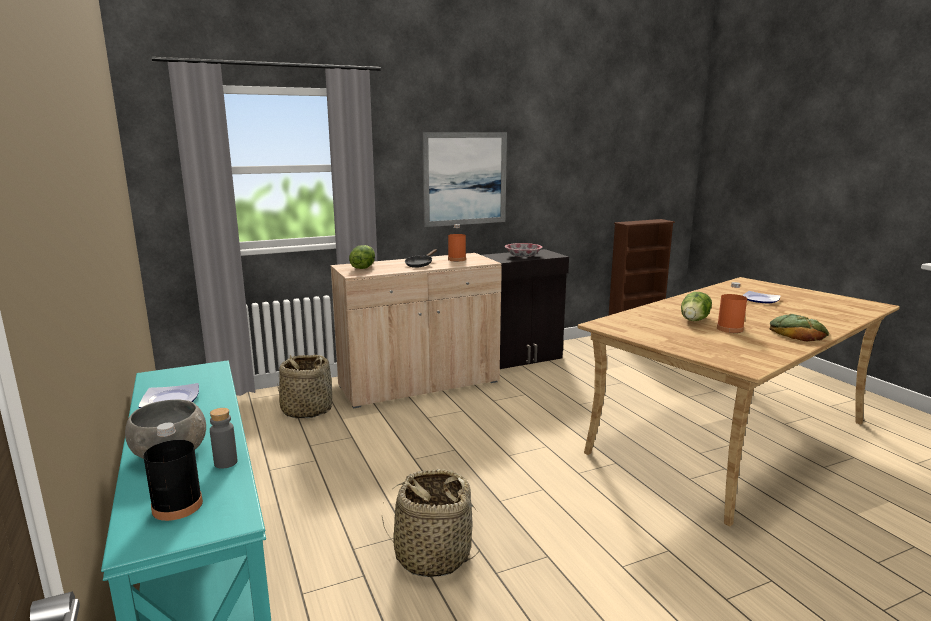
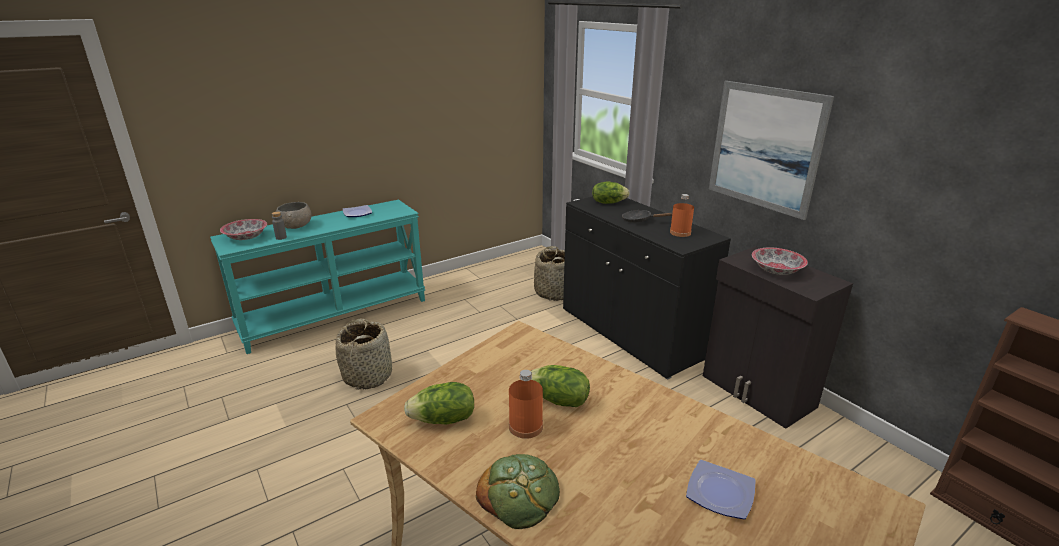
camera: 80 degrees right, 10 degrees up
black bottle [143,423,203,521] -> bowl [220,219,267,240]
beige cabinet [331,253,502,408] -> black cabinet [563,196,731,380]
none -> lettuce [404,382,474,425]

